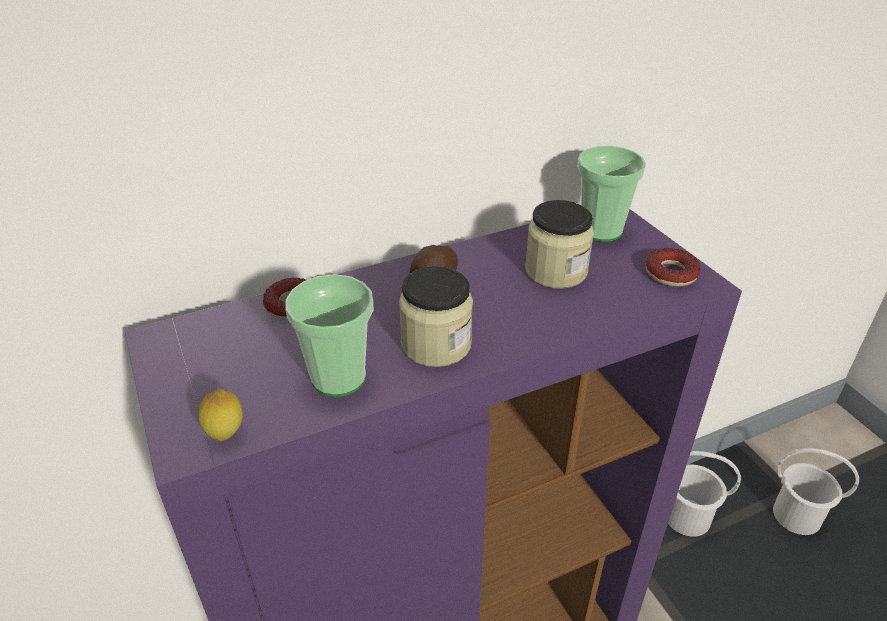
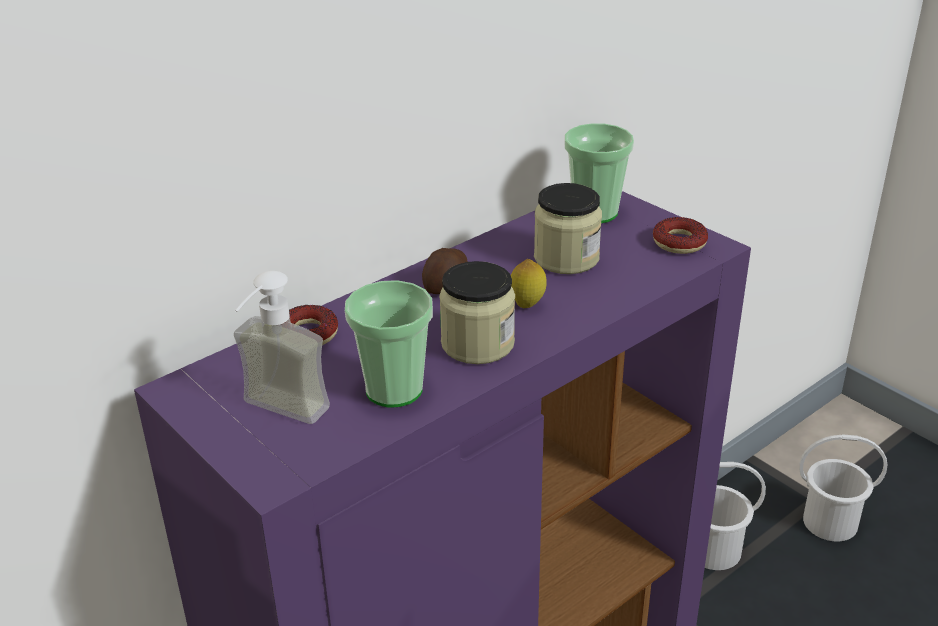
camera: 15 degrees left, 5 degrees down
lemon [198,389,243,441] -> lemon moved to [511,259,547,308]
none -> soap dispenser [234,271,330,424]

